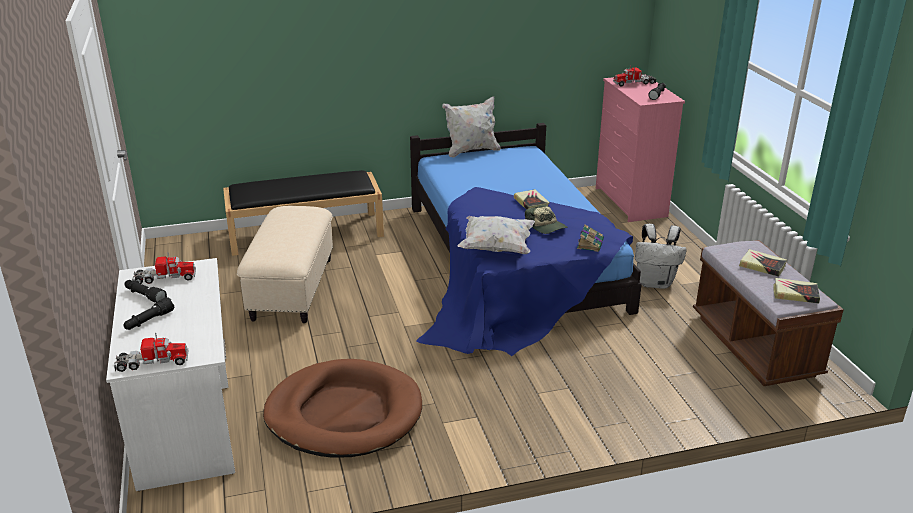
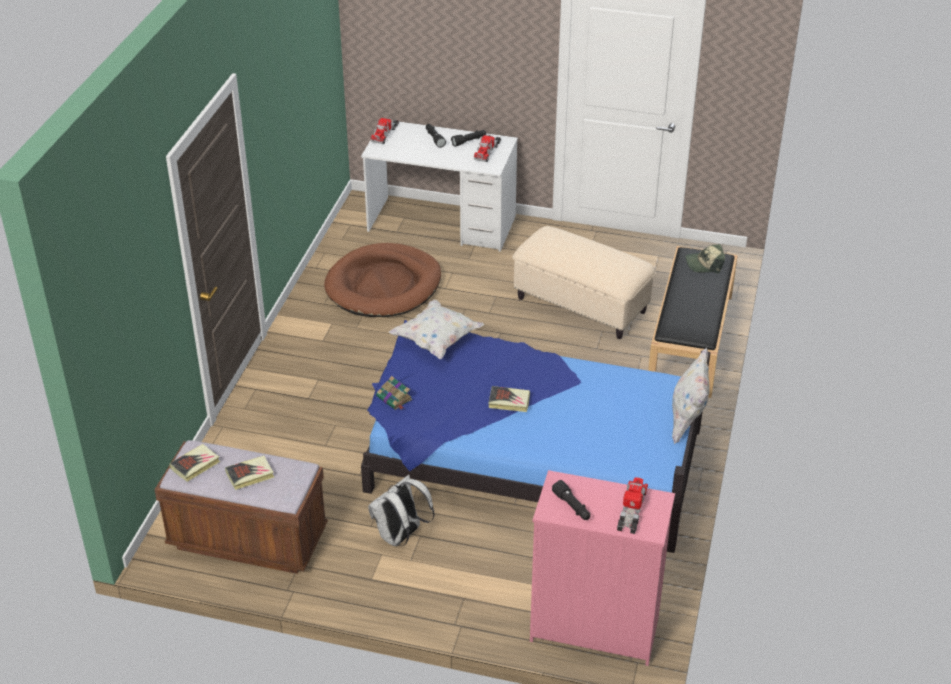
camera: 120 degrees right, 10 degrees up
cap [525,205,567,234] -> cap moved to [685,244,725,273]

